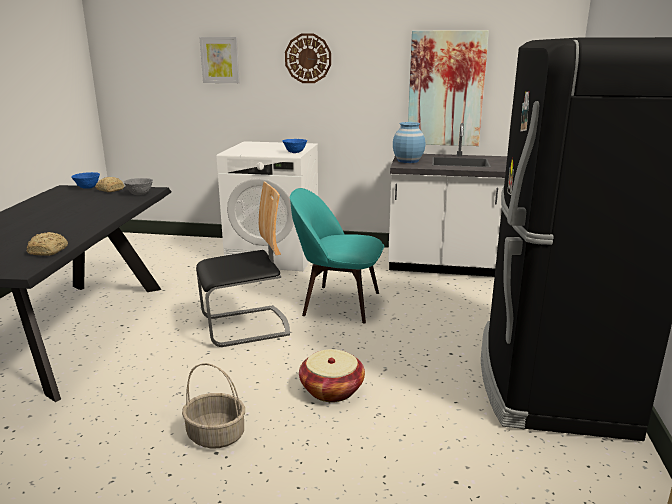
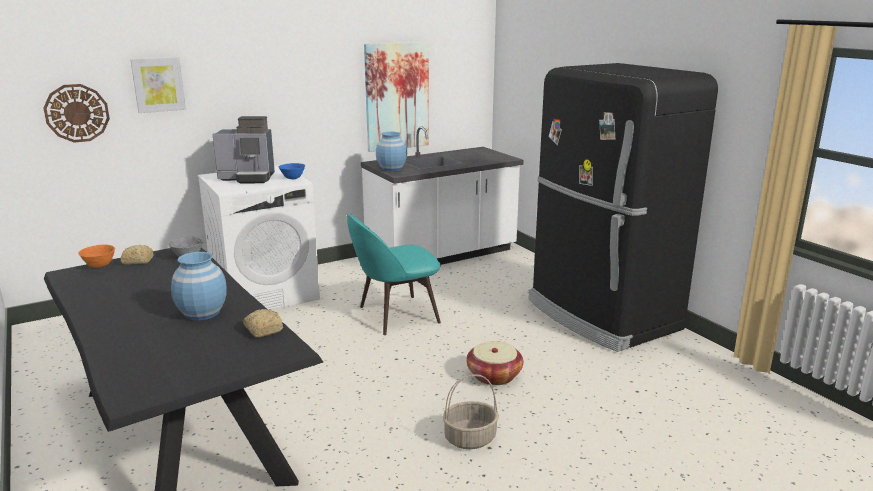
camera: 40 degrees left, 0 degrees up
blue bowl [71,172,100,189] -> orange bowl [78,245,115,268]
chair [196,181,290,347] -> none
wall clock [285,33,331,83] -> wall clock moved to [43,84,110,143]
none -> blue vase [171,252,227,320]
none -> coffee machine [213,116,275,183]

